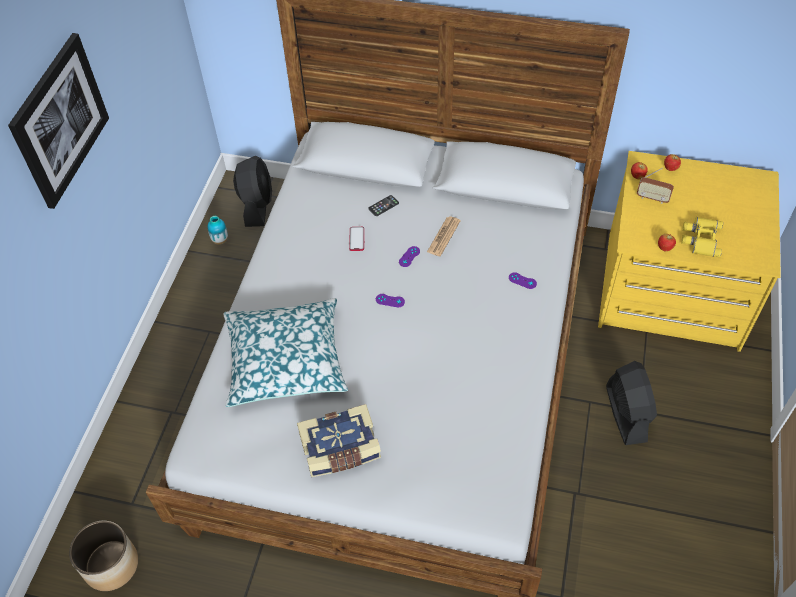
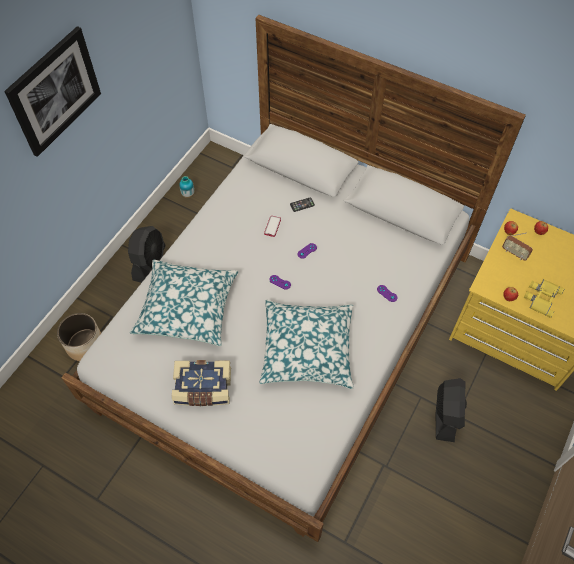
camera: 15 degrees right, 5 degrees up
planter [69,521,138,591] -> planter moved to [57,313,101,361]
black fan [233,156,272,227] -> black fan moved to [128,226,165,283]
newspaper [427,217,461,256] -> none
none -> pillow [260,300,354,389]

